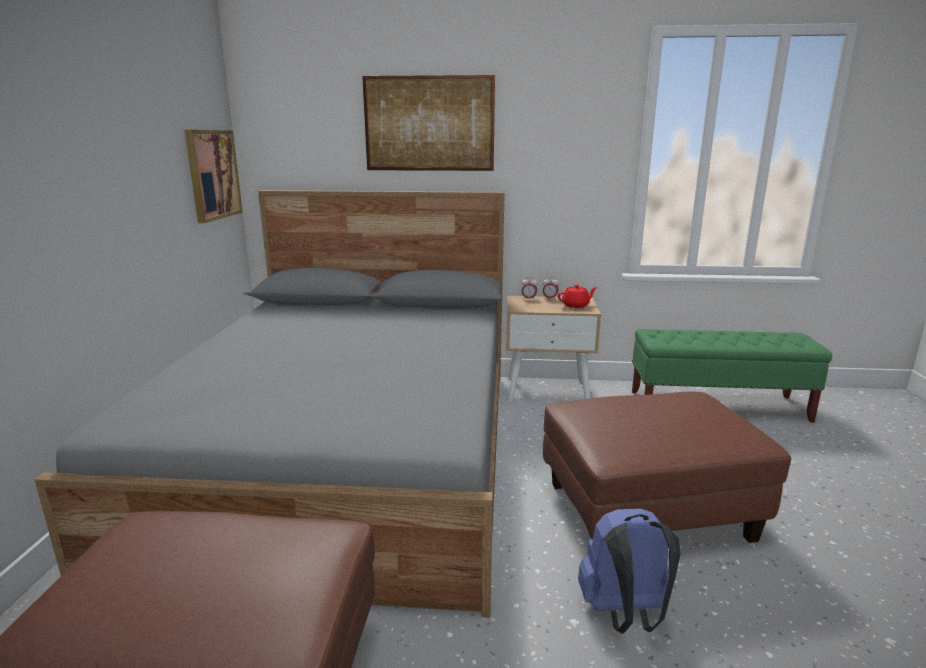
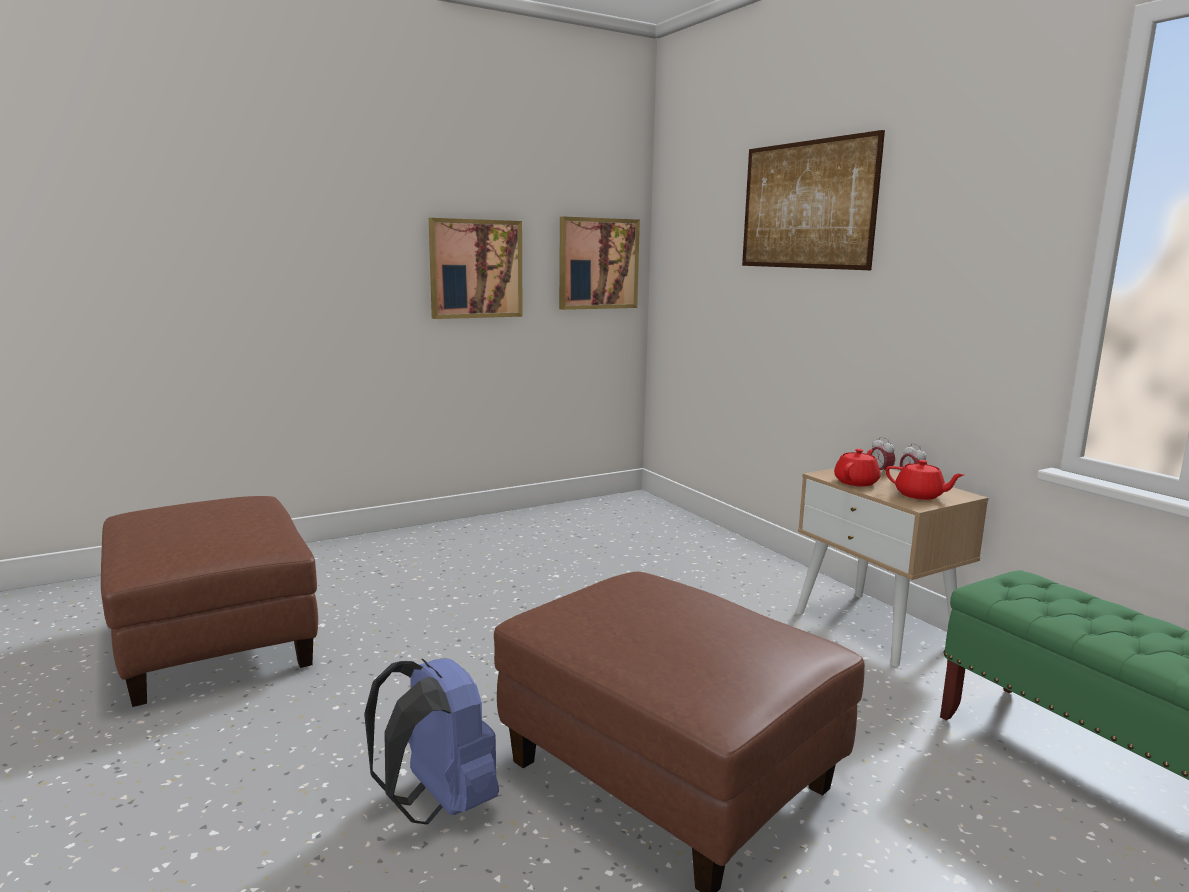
camera: 55 degrees right, 5 degrees down
grey bed [35,190,505,618] -> none
none -> picture [429,218,523,319]
none -> red teapot [834,449,881,486]

